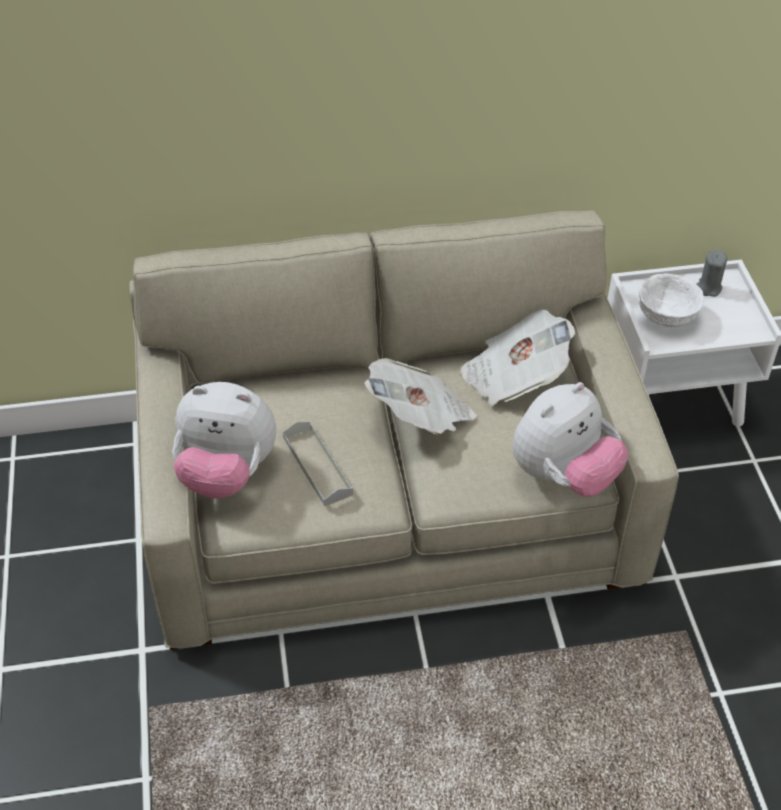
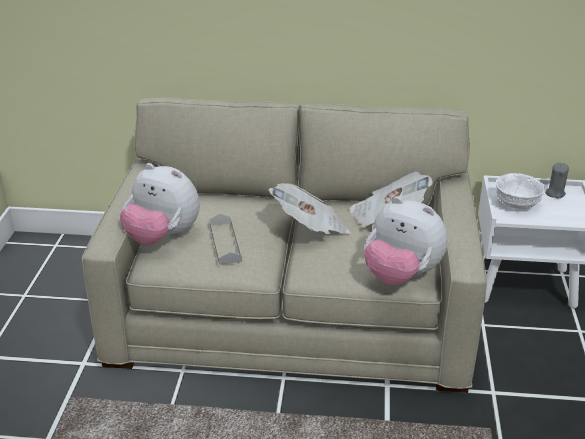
camera: 15 degrees right, 15 degrees down
plush toy [512,382,628,497] -> plush toy turned 60 degrees clockwise [364,197,448,285]

